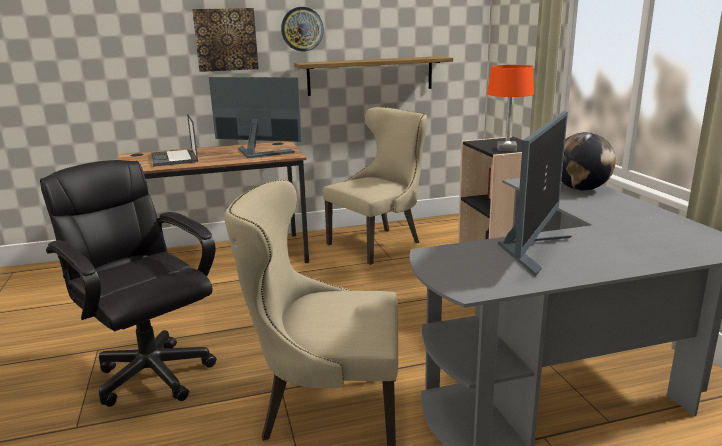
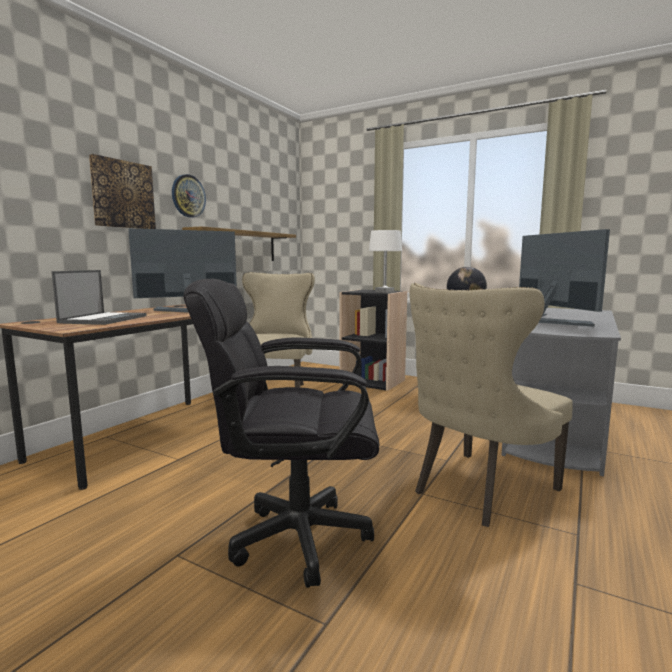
camera: 45 degrees left, 10 degrees down
laptop [151,114,198,167] -> laptop turned 105 degrees counterclockwise [51,270,146,325]
orange table lamp [487,65,534,152] -> white table lamp [369,230,402,293]

